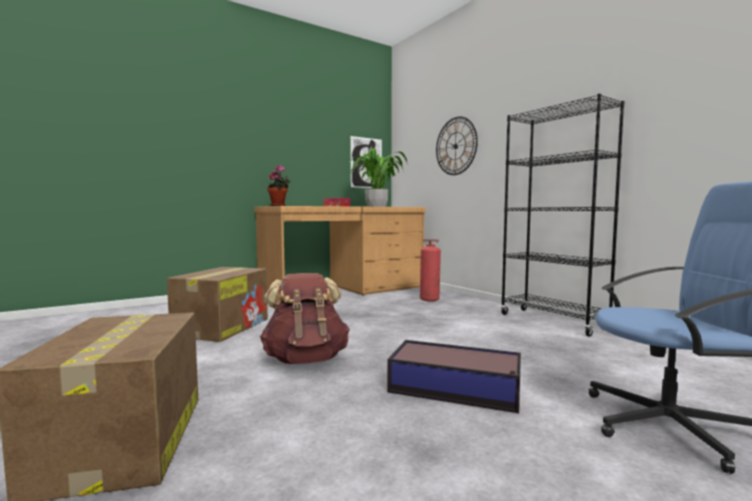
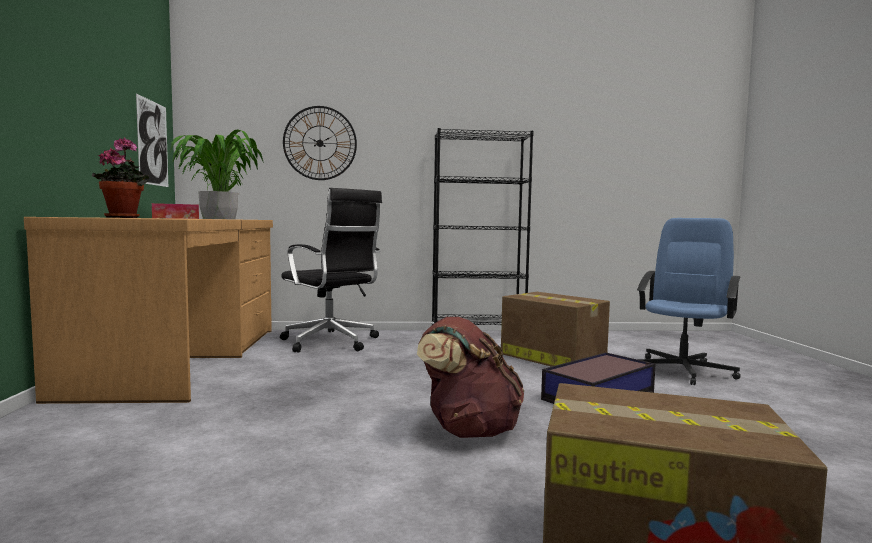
camera: 60 degrees left, 0 degrees up
cardboard box [167,267,268,342] -> cardboard box moved to [501,292,610,367]
fire extinguisher [420,239,441,301] -> black office chair [280,188,382,353]

